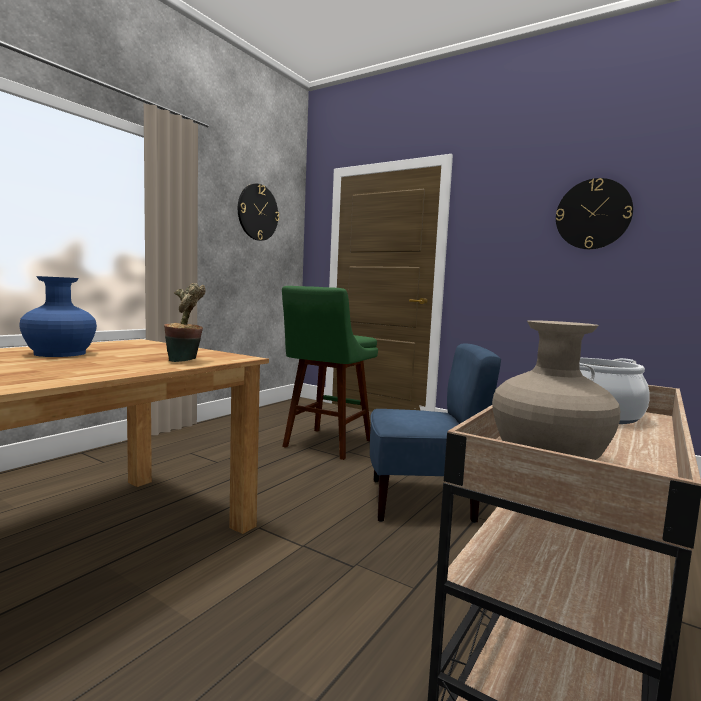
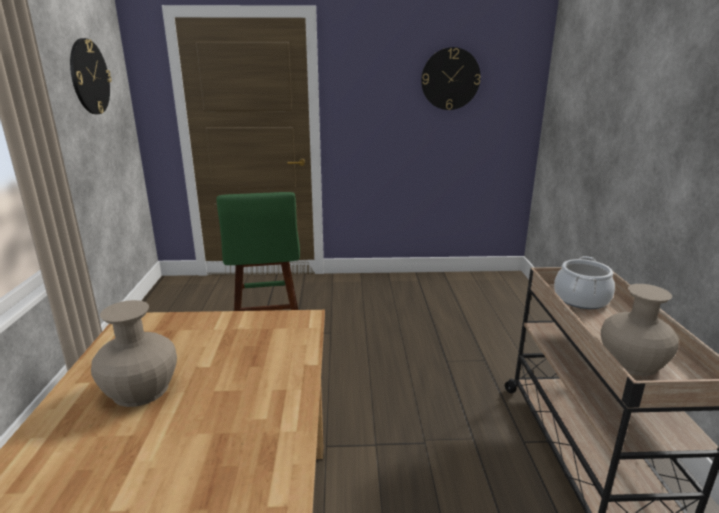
camera: 35 degrees left, 15 degrees up
blue vase [19,276,97,357] -> beige vase [91,300,177,407]
potted plant [164,283,205,362] -> none
blue chair [370,343,501,523] -> none

